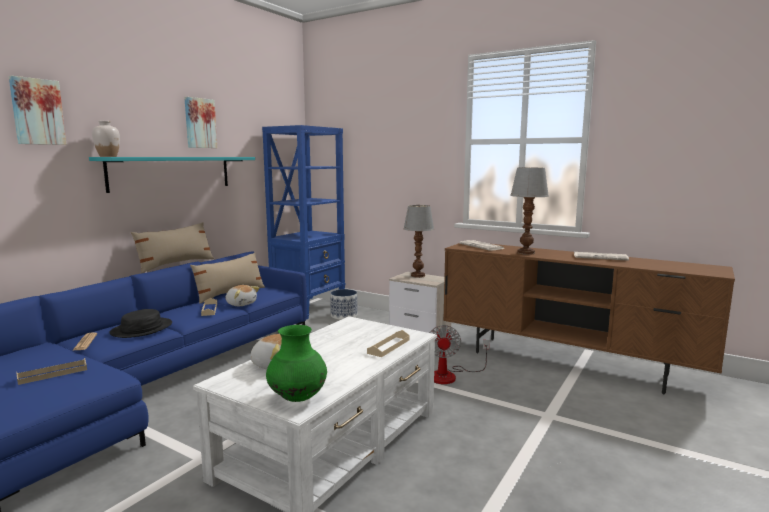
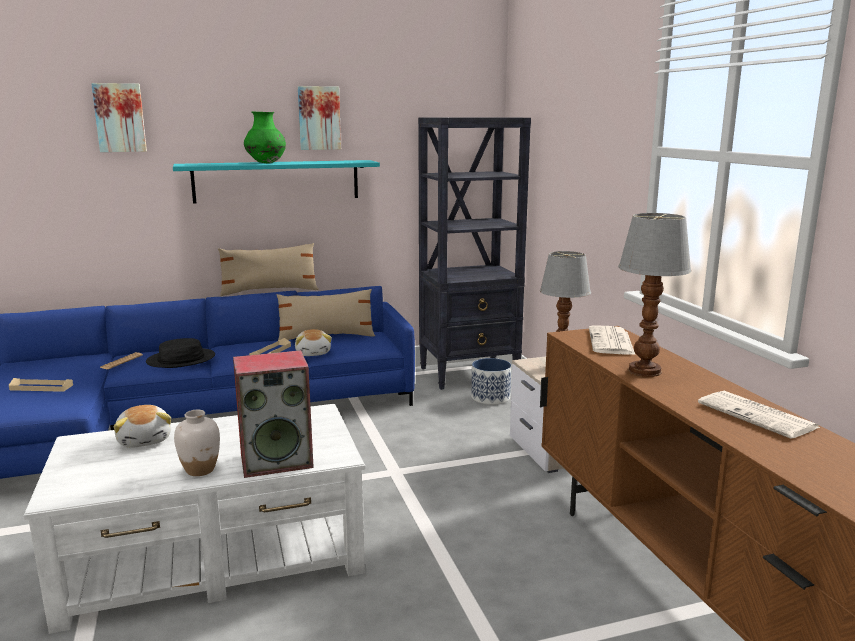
camera: 40 degrees right, 5 degrees up
white vase [92,121,120,157] -> white vase moved to [174,410,220,476]
blue bookcase [262,125,345,319] -> black bookcase [418,117,531,390]
green vase [266,325,327,402] -> green vase moved to [244,111,286,163]
beige tray [367,330,410,357] -> speaker [233,350,314,478]
fan [430,325,490,384] -> none

